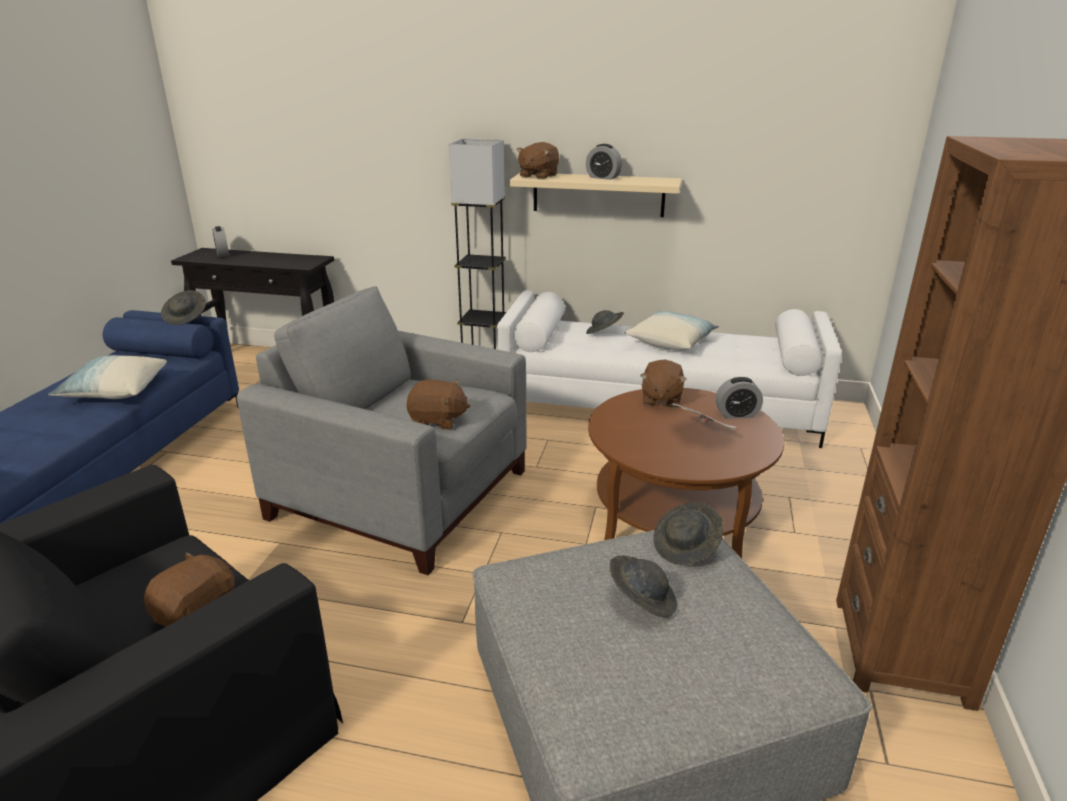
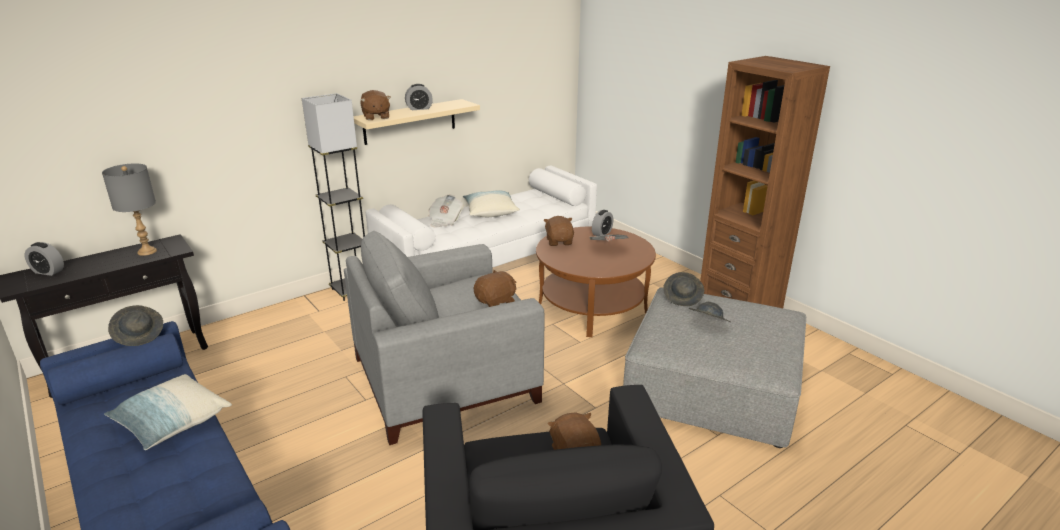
camera: 50 degrees left, 0 degrees up
grey hat [586,310,624,334] -> newspaper [428,195,464,227]
brown plush toy [640,360,687,408] -> brown plush toy turned 150 degrees counterclockwise [544,216,574,246]
none -> grey table lamp [102,163,157,256]

